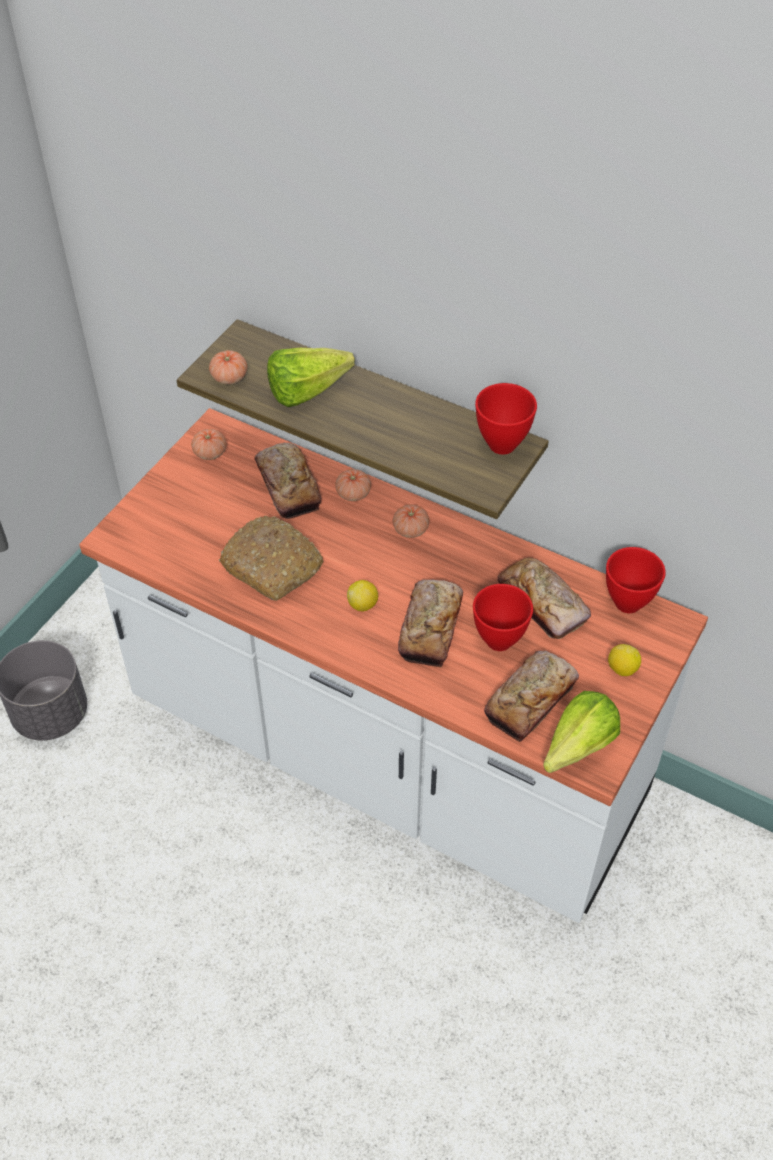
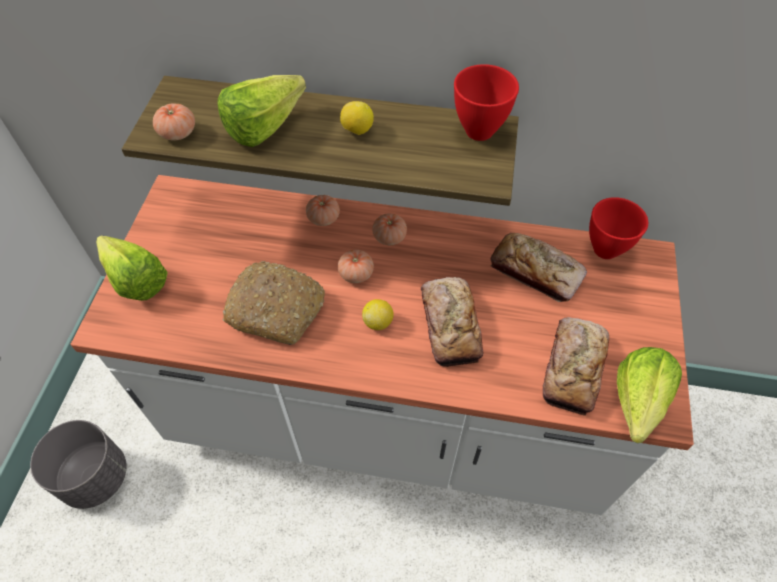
camera: 20 degrees left, 5 degrees up
tomato [191,429,226,460] -> tomato moved to [338,250,374,283]
bread [254,443,322,519] -> none
red bowl [473,584,533,651] -> none
lemon [608,644,641,676] -> lemon moved to [340,101,374,135]
none -> lettuce [96,235,168,301]

